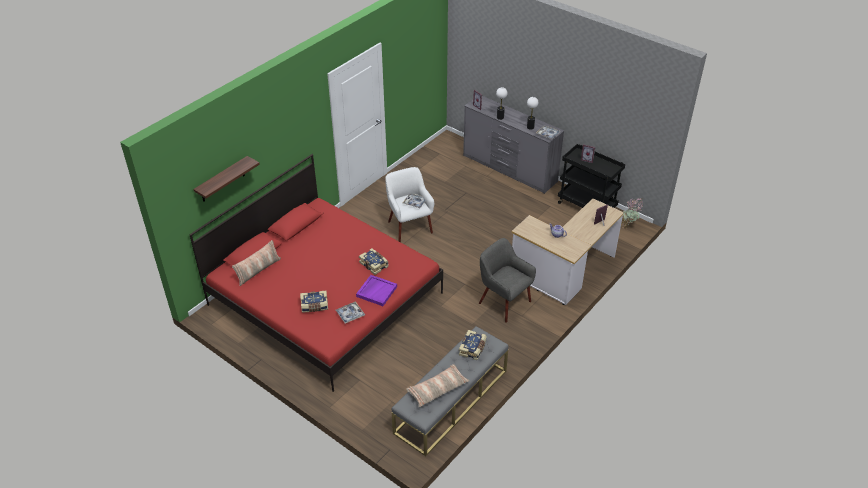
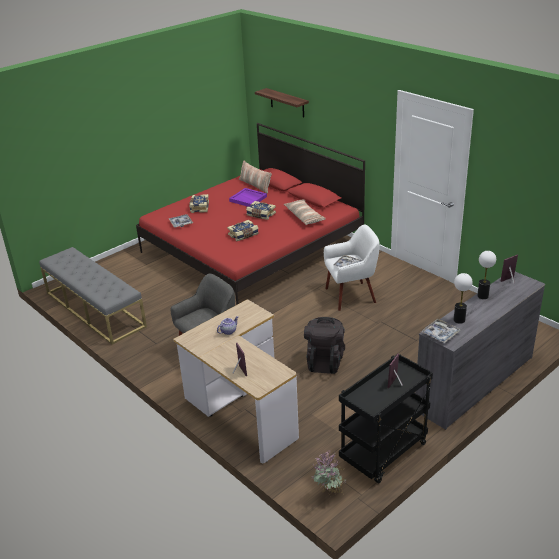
camera: 100 degrees right, 10 degrees down
purple tray [356,275,397,306] -> purple tray moved to [229,188,267,207]
pillow [406,364,469,407] -> pillow moved to [284,199,326,225]
book [459,330,487,360] -> book moved to [246,201,276,220]
none -> black backpack [304,317,345,374]

